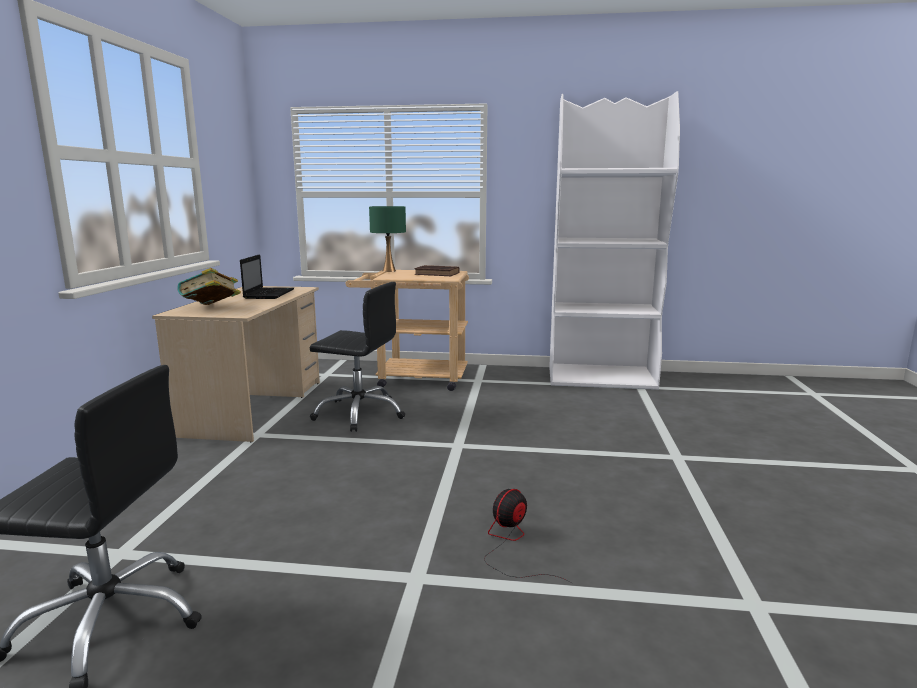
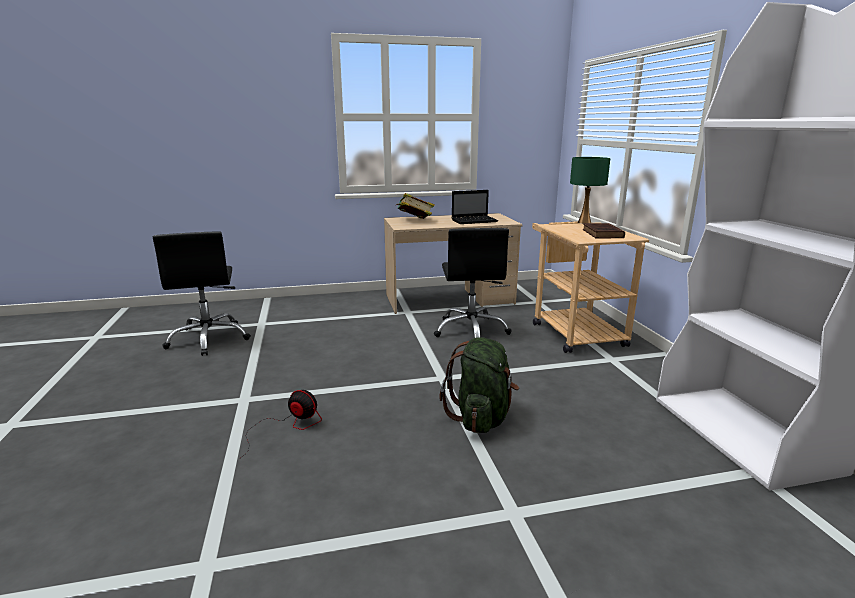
camera: 70 degrees right, 5 degrees up
none -> green backpack [439,337,519,433]

